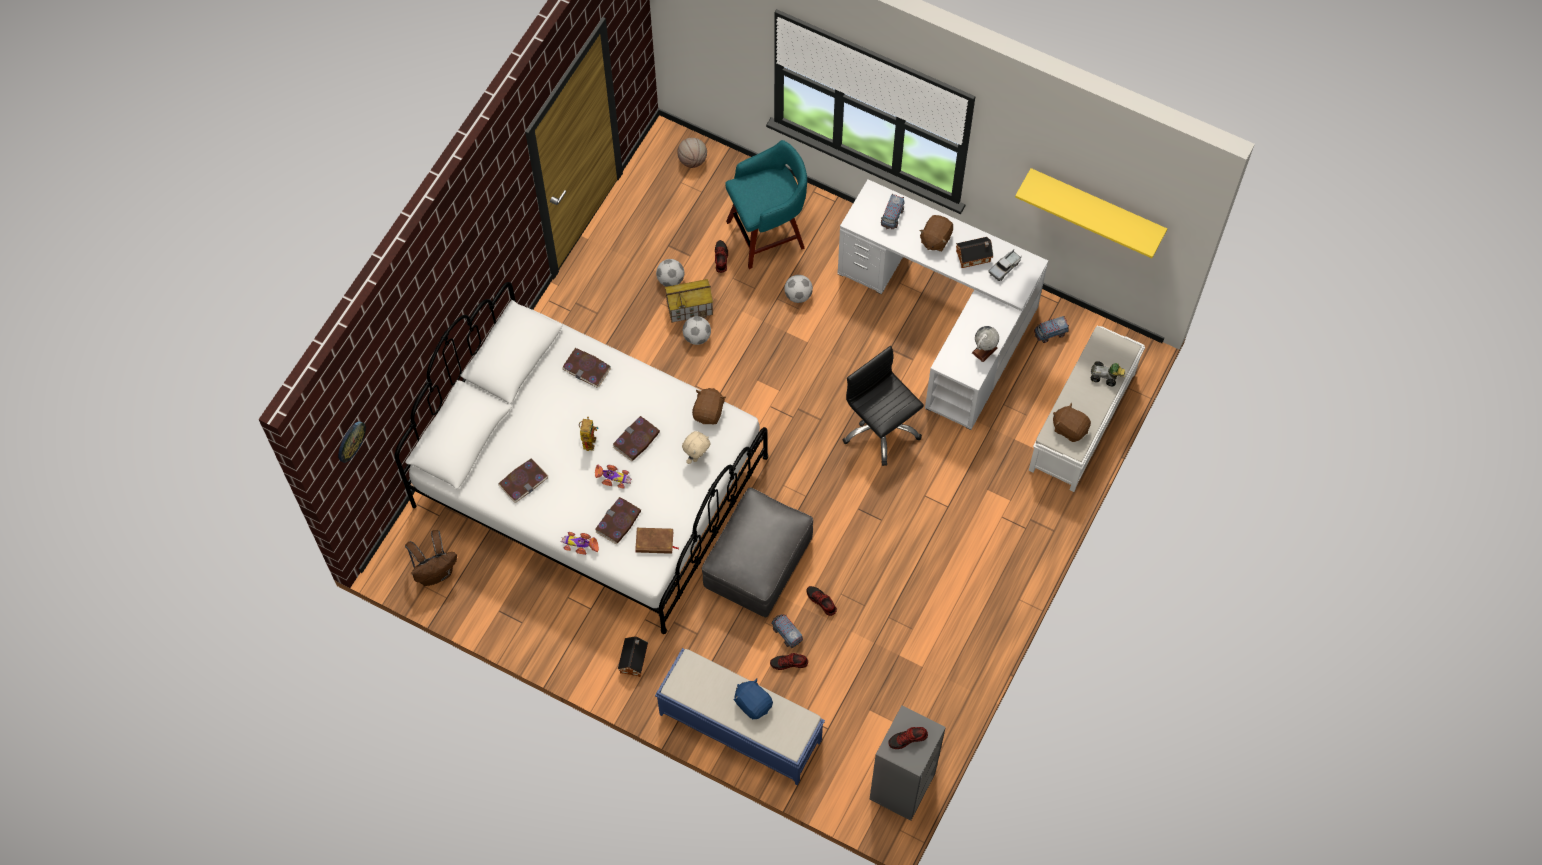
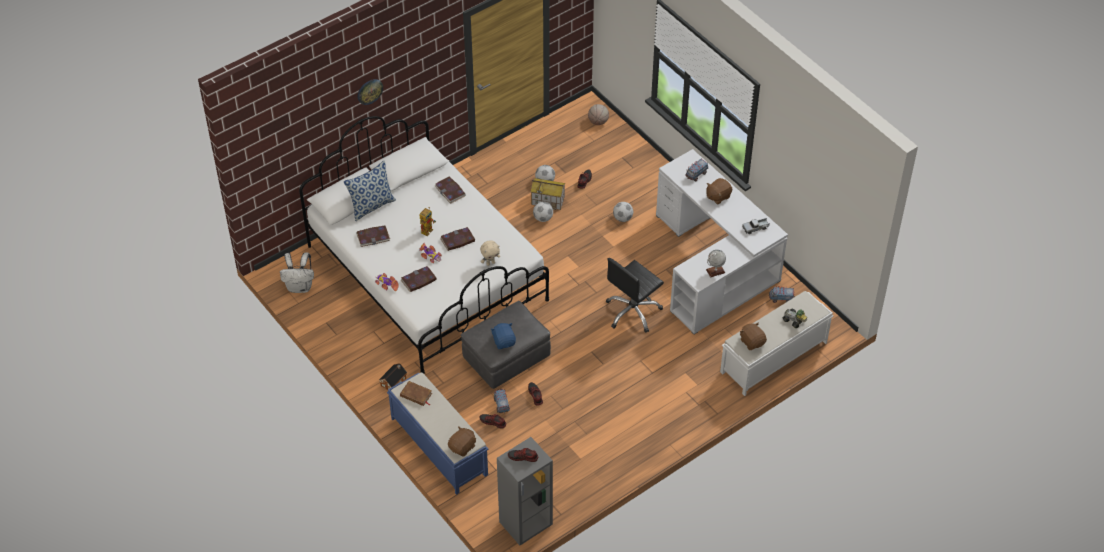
camera: 25 degrees right, 15 degrees down
wall clock [338,421,366,463] -> wall clock moved to [358,79,383,105]
brown backpack [405,530,457,586] -> white backpack [280,252,314,293]
brown book [635,528,679,554] -> brown book moved to [400,381,432,406]
brown plush toy [692,388,726,425] -> brown plush toy moved to [448,426,476,457]
turquoise stool [726,140,807,269] -> none
blue plush toy [734,678,773,719] -> blue plush toy moved to [491,323,516,349]
black office chair [843,346,924,466] -> black office chair turned 120 degrees counterclockwise [606,258,664,333]
toy house [956,237,993,268] -> none
yellow shelf [1015,168,1167,258] -> none
none -> pillow [343,160,396,221]

